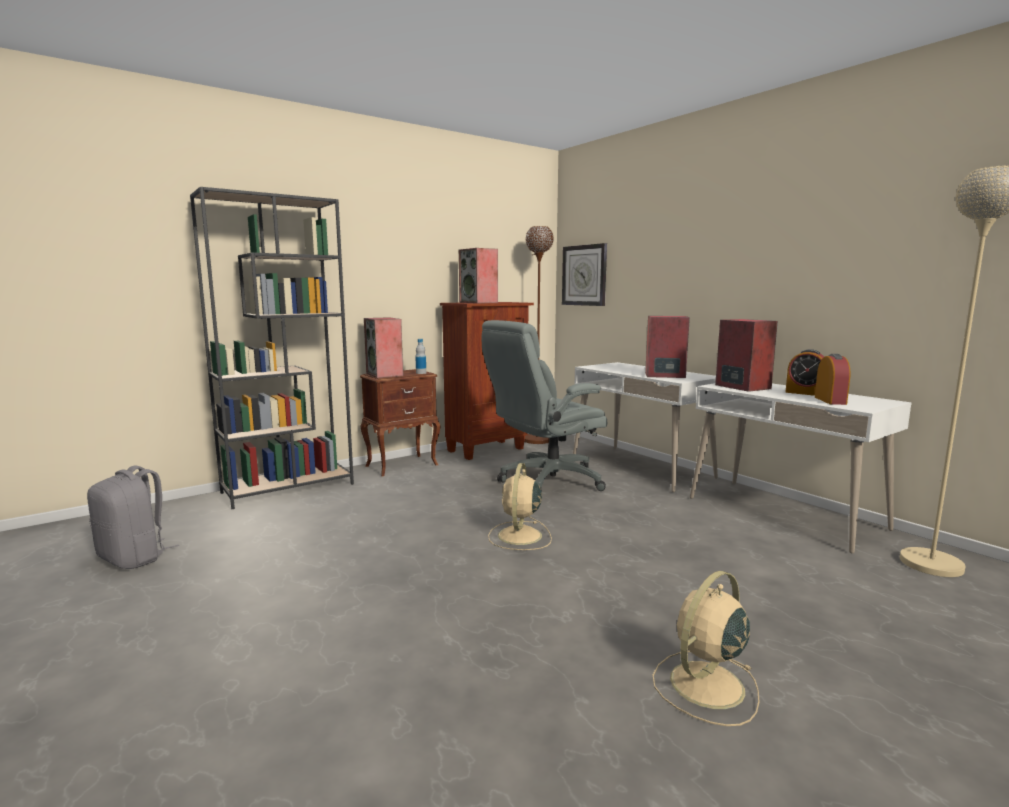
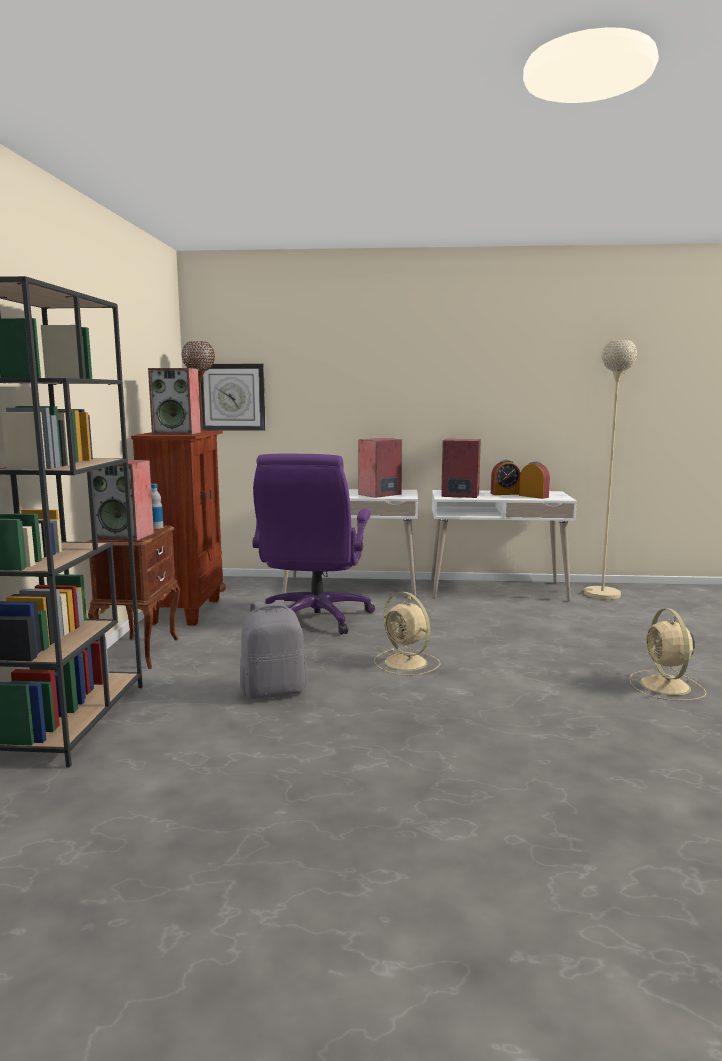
camera: 50 degrees left, 0 degrees up
grey backpack [87,466,179,569] -> grey backpack moved to [240,600,307,699]
grey office chair [482,320,607,491] -> purple office chair [252,454,375,635]

